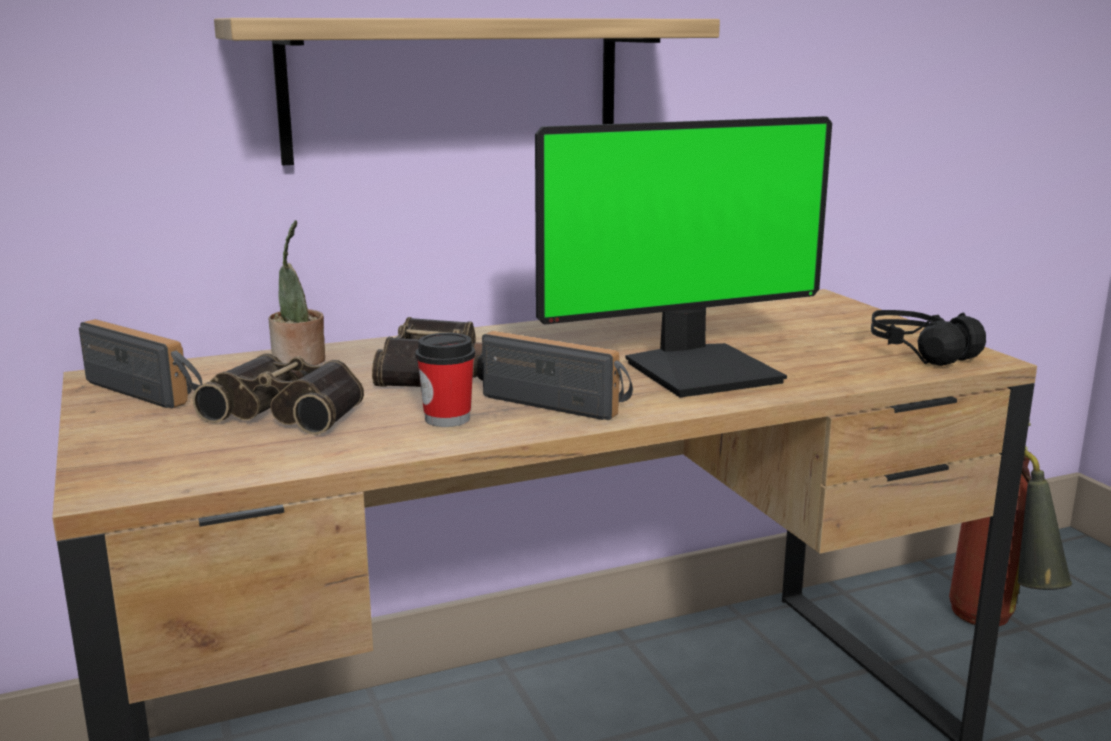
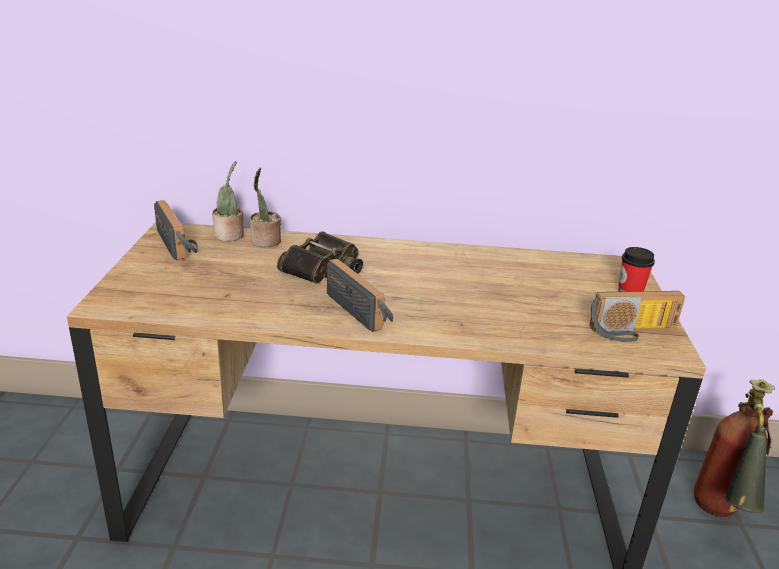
camera: 25 degrees right, 10 degrees up
binoculars [193,353,364,435] -> none
shelf [214,18,720,165] -> none
cup [415,333,475,427] -> cup moved to [618,247,655,292]
monitor [535,116,832,398] -> none
black headphones [871,310,986,366] -> radio [590,291,685,342]
none -> potted plant [212,161,244,241]

